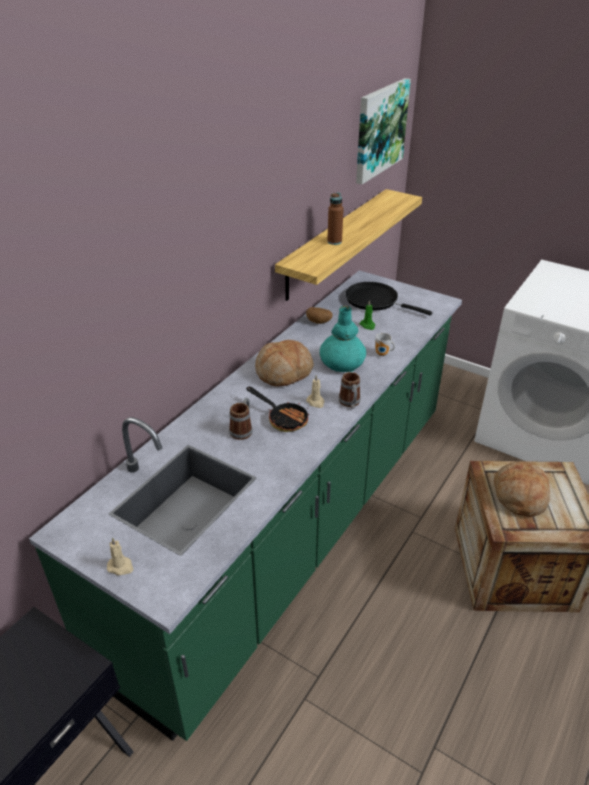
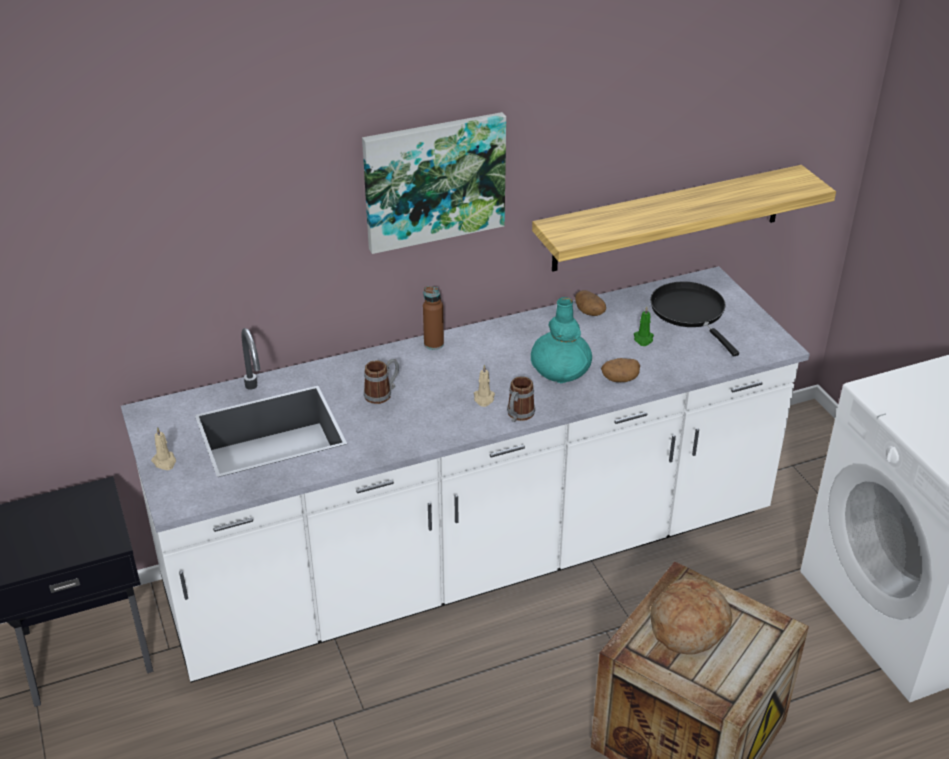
camera: 35 degrees right, 0 degrees up
green counter [29,270,462,741] -> white counter [121,266,810,683]
frying pan [246,387,309,432] -> none
bread [255,340,314,387] -> none
brown bottle [327,193,344,245] -> brown bottle moved to [423,286,444,350]
picture [356,78,411,184] -> picture moved to [362,112,506,254]
mug [375,333,395,356] -> potato [601,358,640,382]

